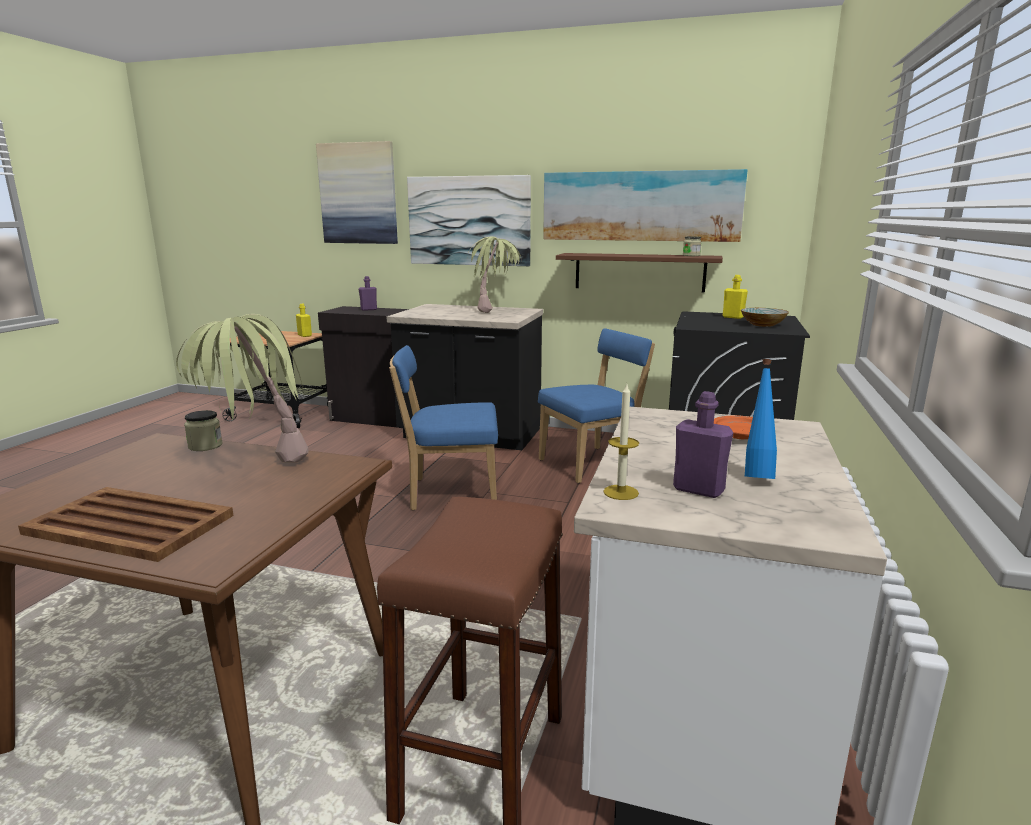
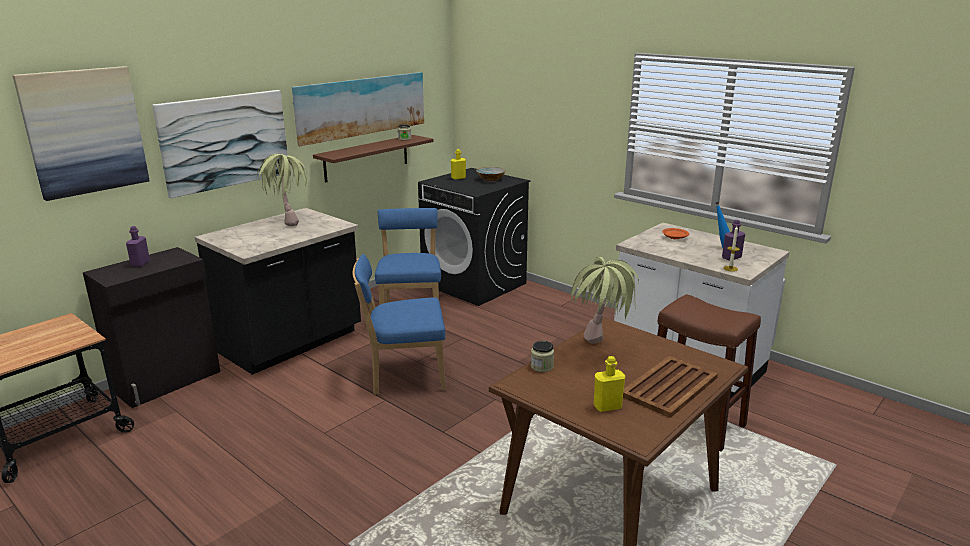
camera: 65 degrees left, 5 degrees up
yellow bottle [296,304,312,337] -> yellow bottle moved to [594,356,625,412]
blue chair [389,345,498,510] -> blue chair turned 60 degrees clockwise [353,254,446,395]

